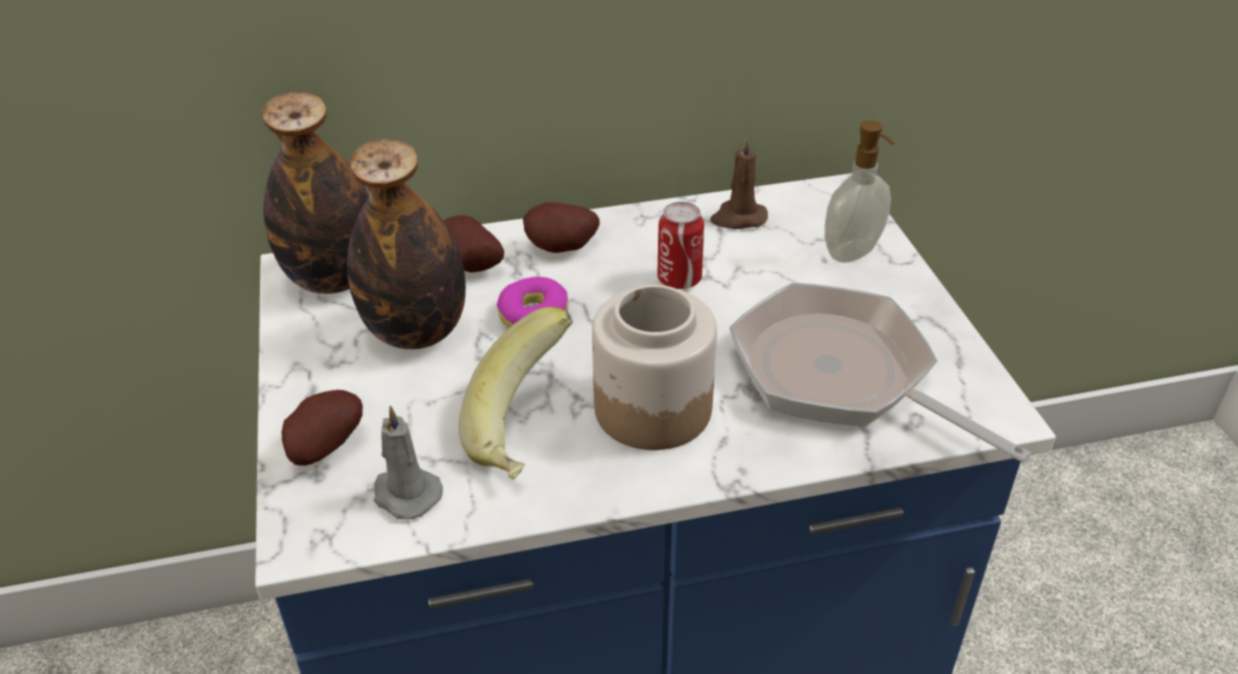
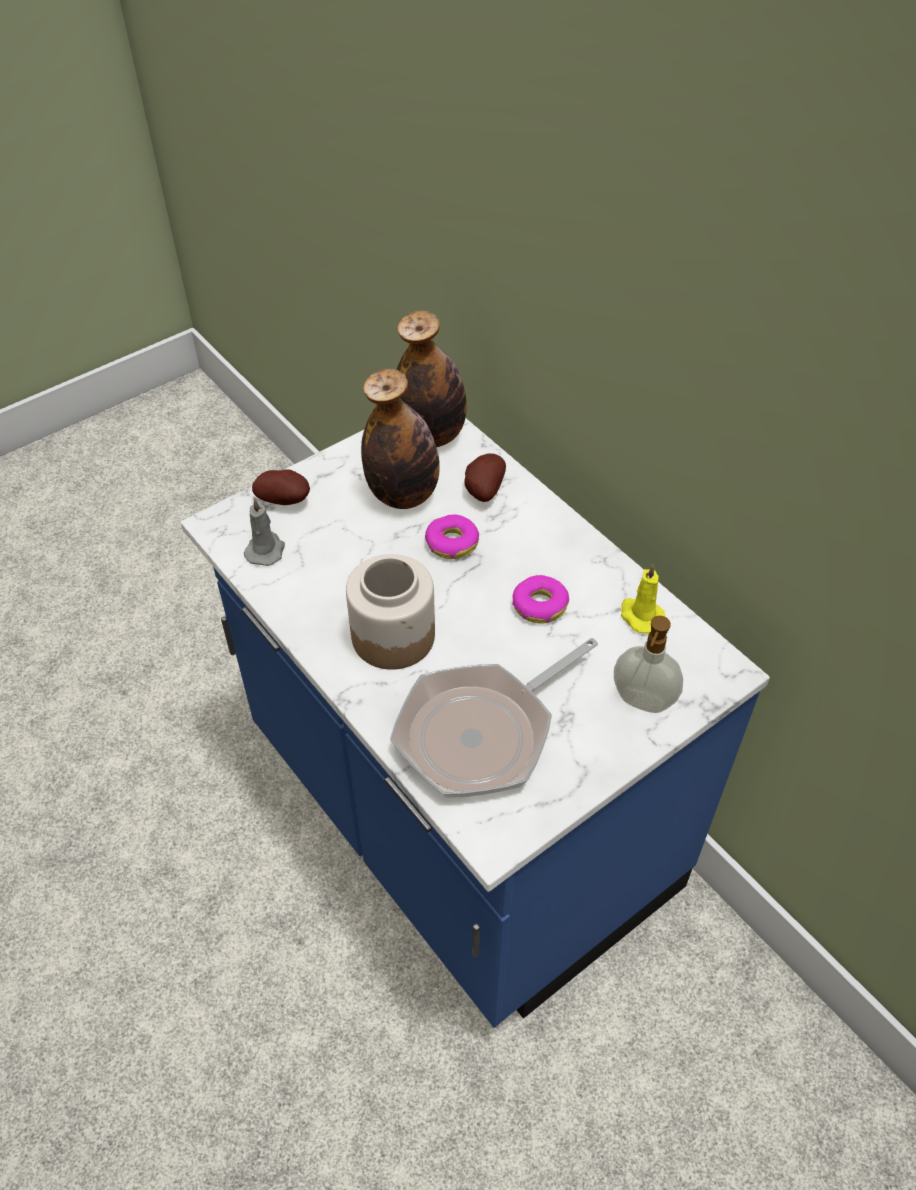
camera: 65 degrees right, 10 degrees up
banana [459,307,573,480] -> none
potato [523,202,600,253] -> none
can [657,202,704,289] -> donut [512,575,569,624]
brown candle [710,136,768,229] -> yellow candle [621,564,665,634]
frying pan [729,283,1031,463] -> frying pan turned 150 degrees counterclockwise [390,638,598,798]

